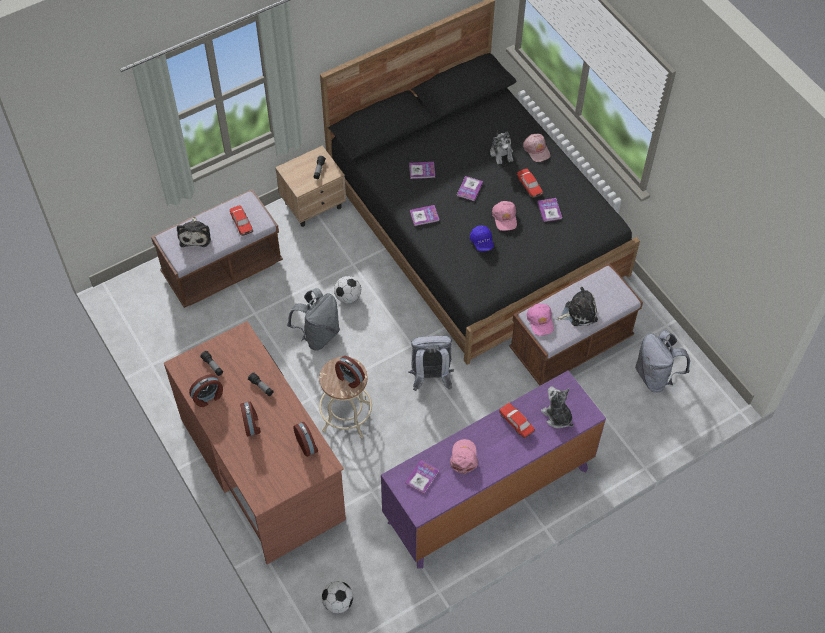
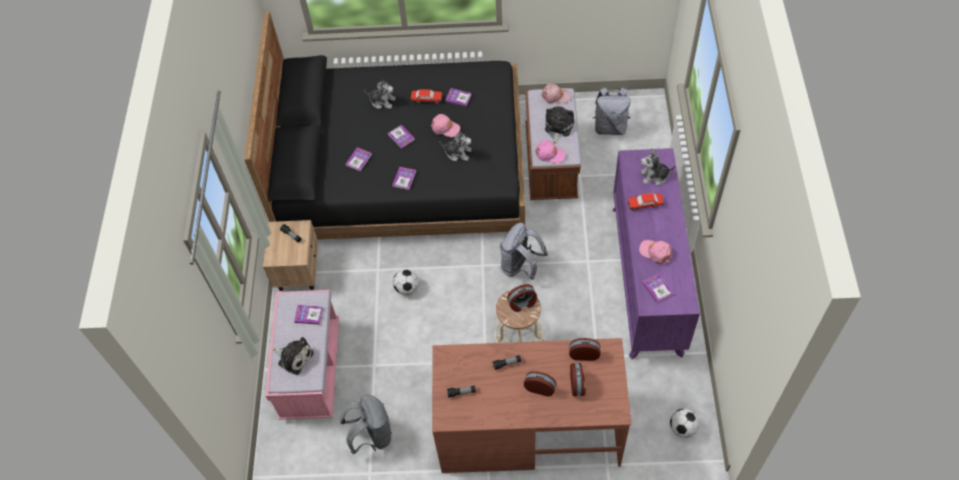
camera: 55 degrees left, 0 degrees up
brown bench [151,189,283,308] -> pink bench [266,290,339,420]
alarm clock [189,374,223,407] -> alarm clock moved to [570,363,586,396]
toy car [230,205,253,236] -> book [294,305,323,325]
grey backpack [287,288,340,350] -> grey backpack moved to [340,394,392,454]
blue cap [470,226,494,251] -> plush toy [440,130,472,161]
pink cap [523,134,550,162] -> pink cap moved to [541,84,571,104]

